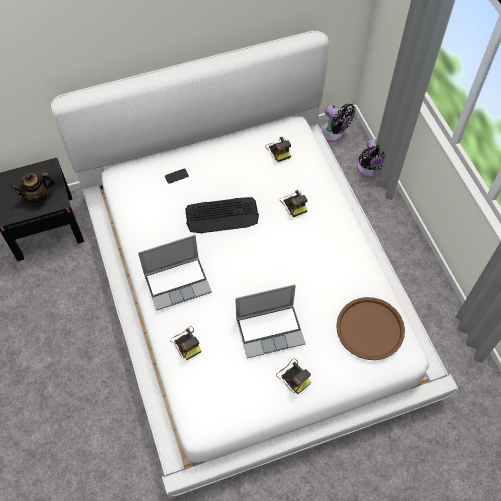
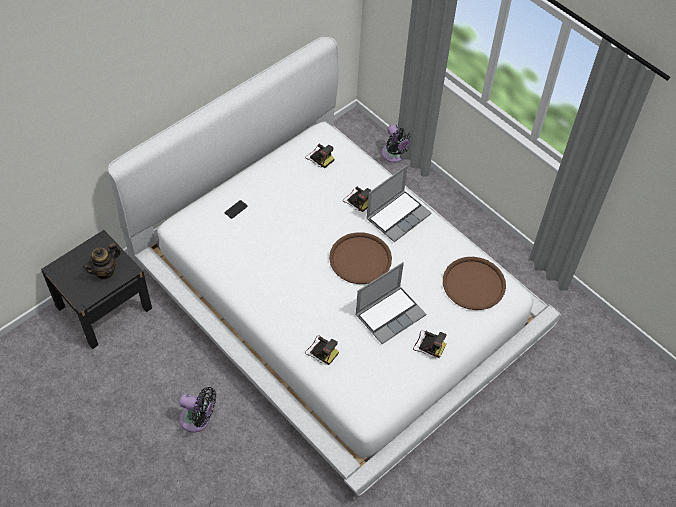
camera: 25 degrees left, 5 degrees down
laptop [138,235,212,311] -> laptop moved to [366,165,432,242]
keyboard [185,197,259,233] -> none
black fan [320,104,355,142] -> black fan moved to [179,387,216,432]
none -> brown tray [329,232,392,284]

